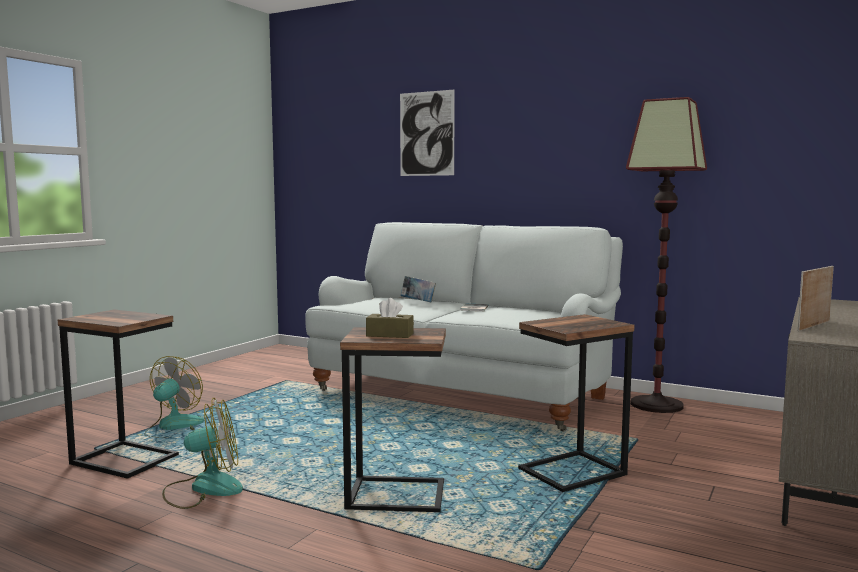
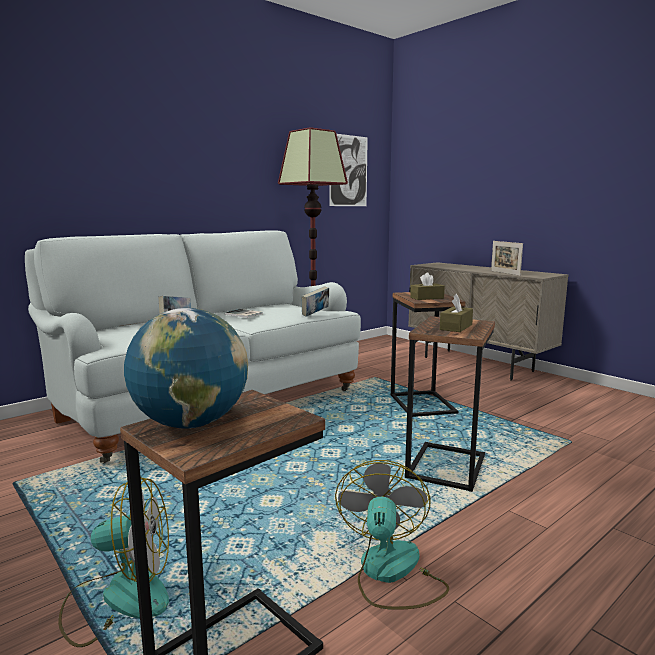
camera: 70 degrees left, 5 degrees up
fan [144,356,205,438] -> fan turned 135 degrees clockwise [58,477,169,647]
picture [400,90,455,176] -> picture moved to [329,134,368,206]
none -> globe [124,308,248,429]
none -> book [301,286,329,316]
none -> brown tissue box [410,272,445,300]

